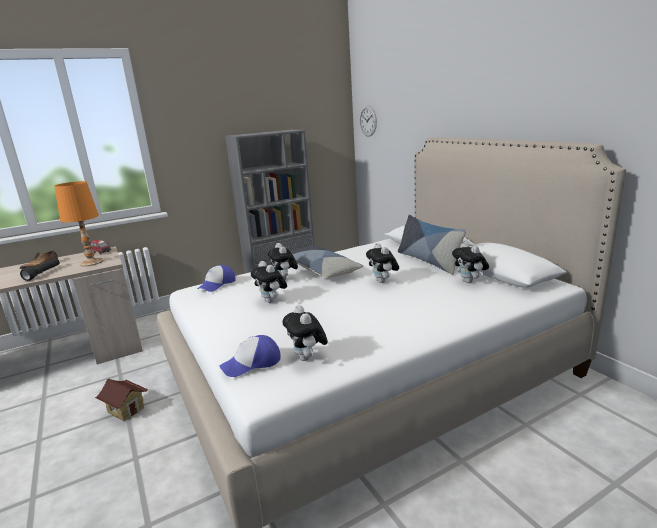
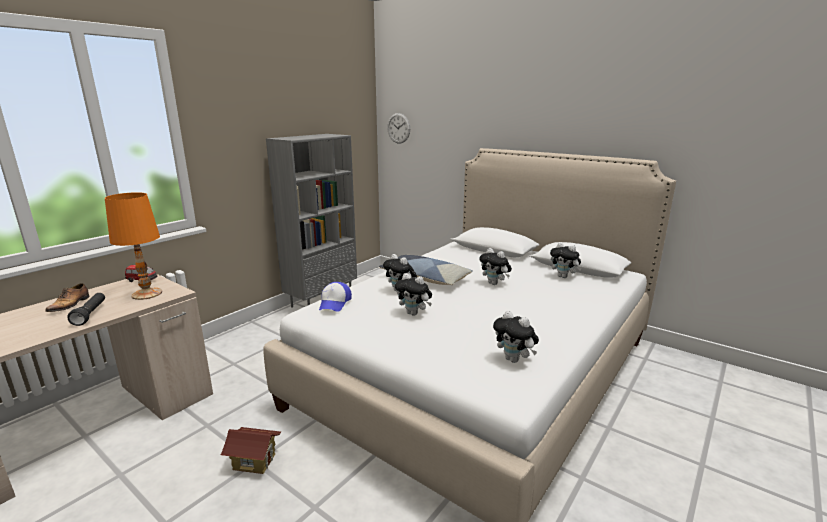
camera: 25 degrees left, 0 degrees up
cap [219,335,281,377] -> none
pillow [398,214,466,275] -> none

